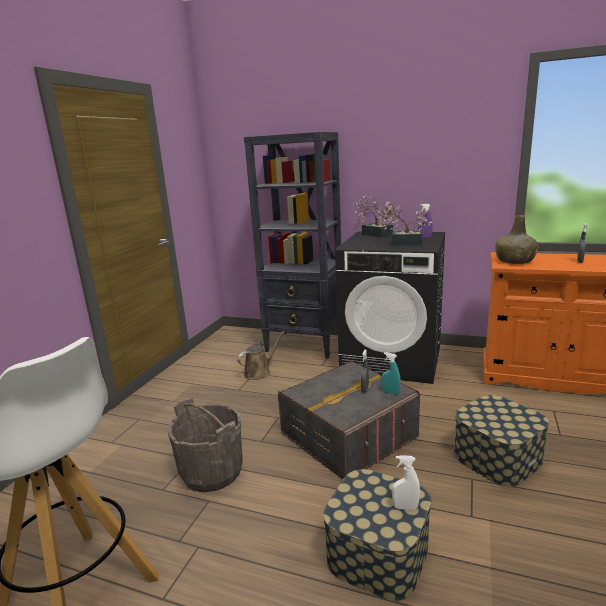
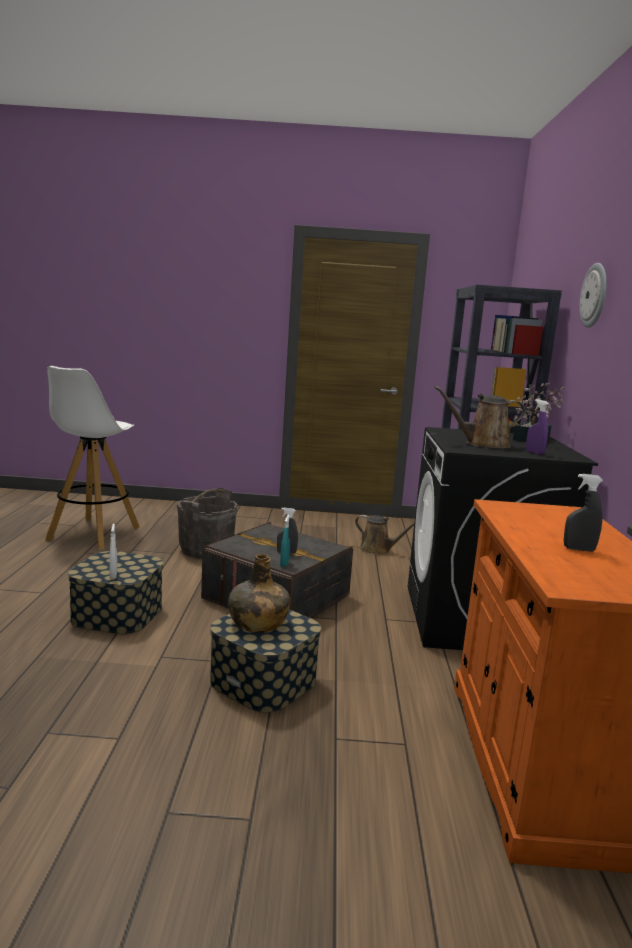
camera: 70 degrees right, 5 degrees down
potted plant [379,201,432,246] -> brown watering can [434,386,526,448]
green bottle [495,215,538,264] -> green bottle moved to [228,554,290,633]
none -> wall clock [579,263,607,328]

